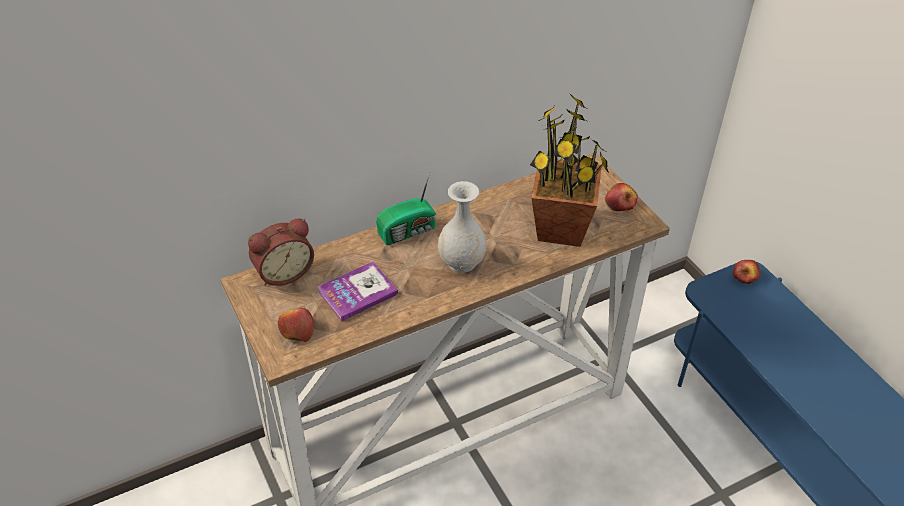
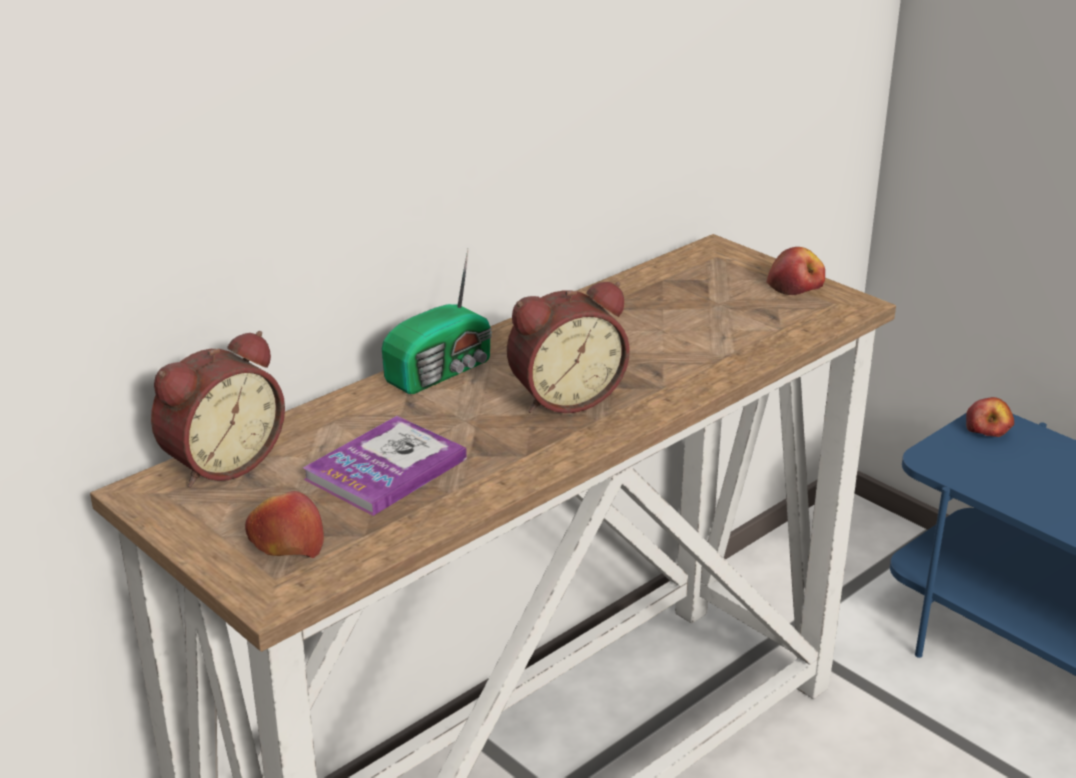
camera: 15 degrees left, 15 degrees down
white vase [438,181,487,273] -> alarm clock [507,282,630,413]
potted plant [530,94,609,247] -> none

